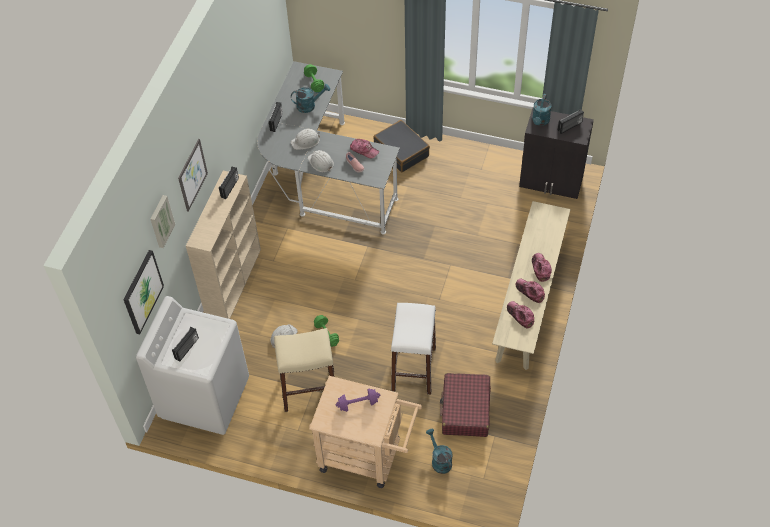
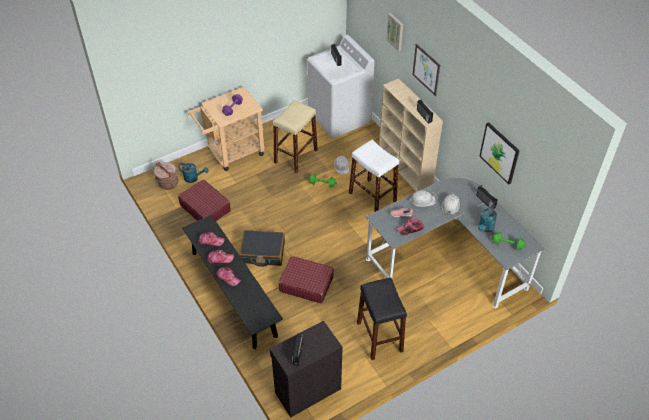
camera: 130 degrees right, 5 degrees down
picture [123,250,164,334] -> picture moved to [480,122,520,184]
black suitcase [373,120,430,172] -> black suitcase moved to [240,230,285,267]
white stool [391,303,436,395] -> white stool moved to [349,140,399,212]
beige bench [492,201,571,370] -> black bench [182,215,283,349]
turquoise watering can [532,94,551,126] -> none
none -> brown bucket [154,162,179,190]
none -> red suitcase [278,256,334,303]
none -> black stool [357,278,407,360]

